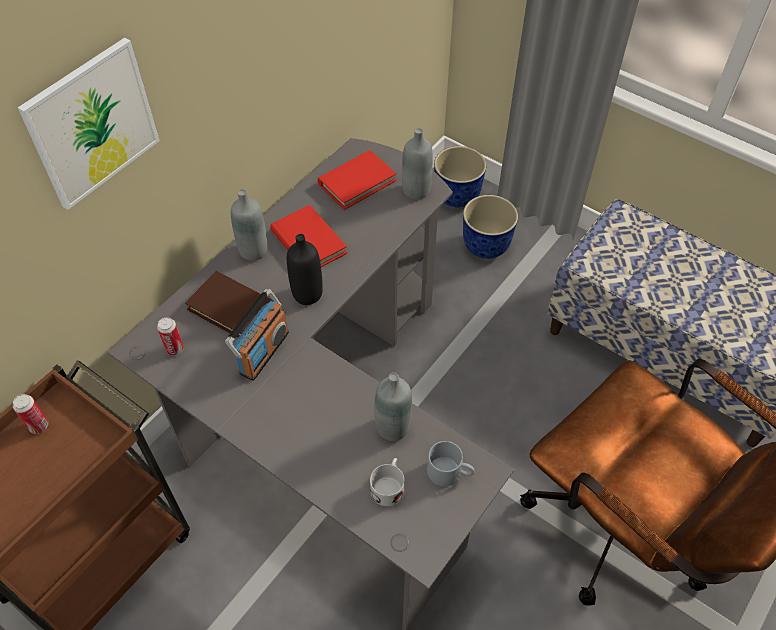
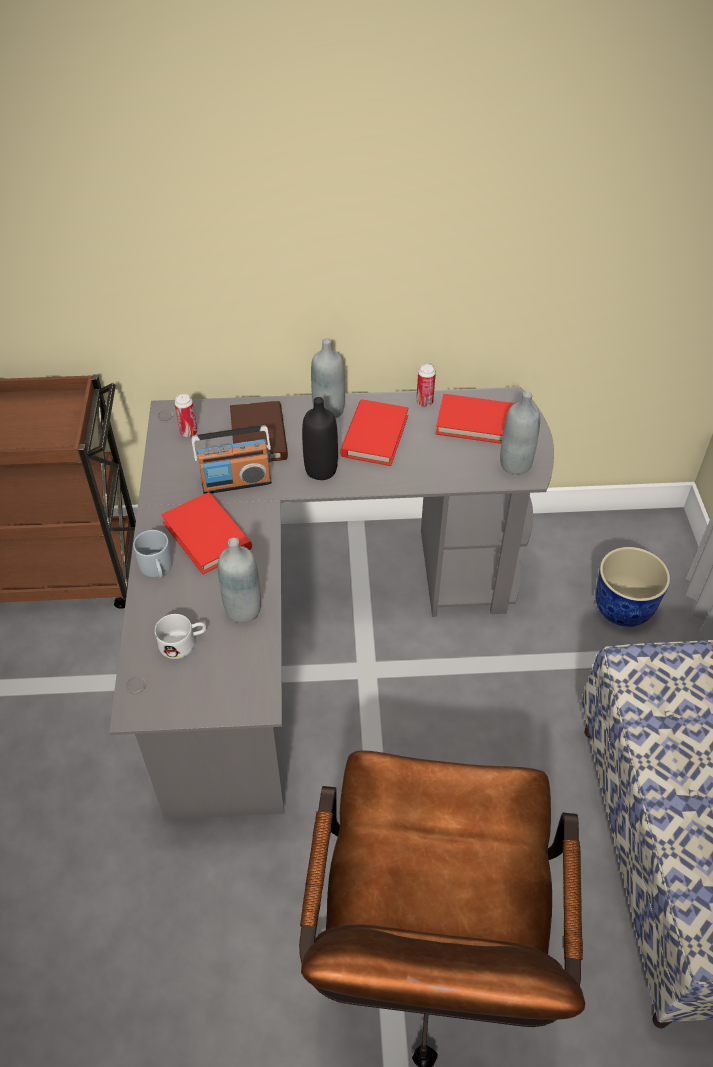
camera: 50 degrees right, 5 degrees down
can [13,394,48,434] -> can moved to [416,364,436,407]
picture [18,38,160,210] -> none
grey mug [427,441,474,486] -> grey mug moved to [133,530,173,578]
planter [434,146,486,207] -> none
none -> red book [161,492,252,574]

